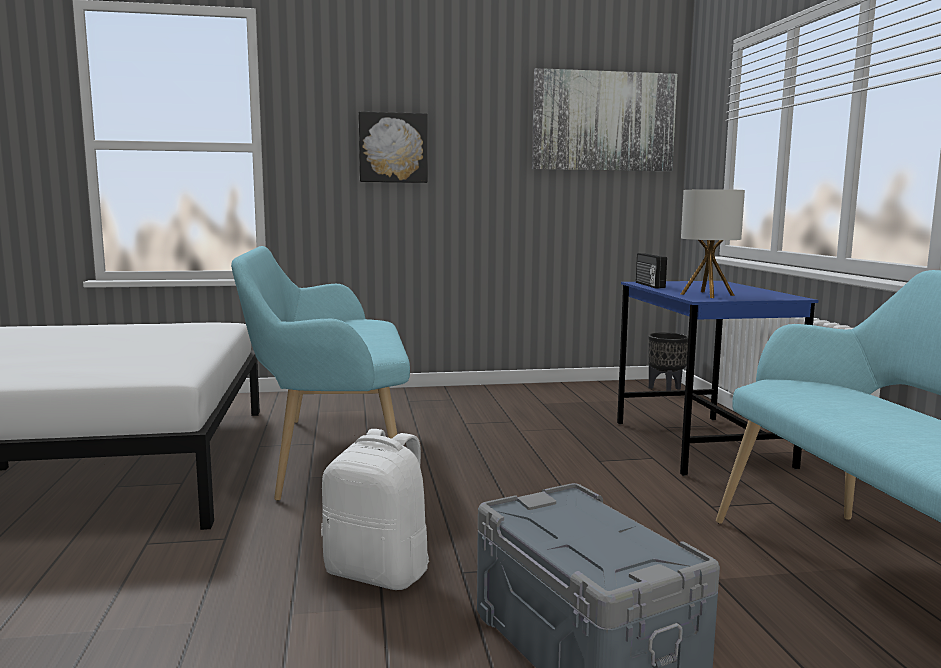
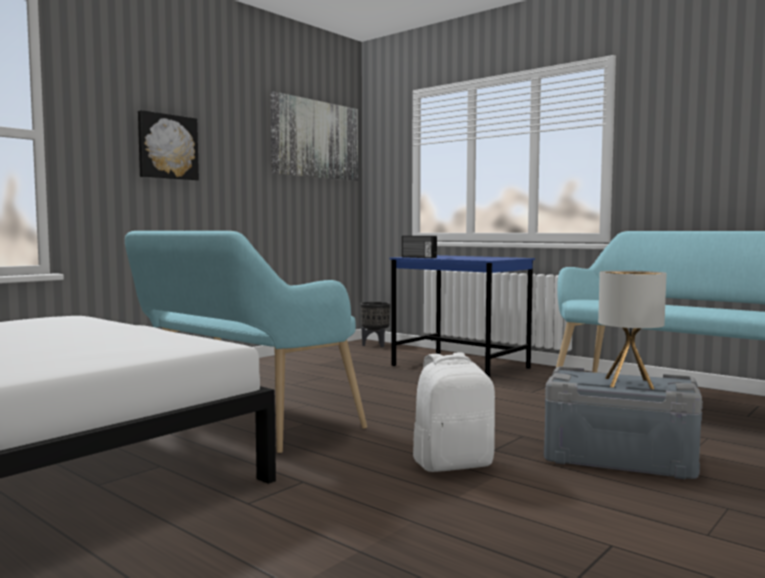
camera: 40 degrees left, 5 degrees down
table lamp [680,189,745,298] -> table lamp moved to [598,270,667,389]

